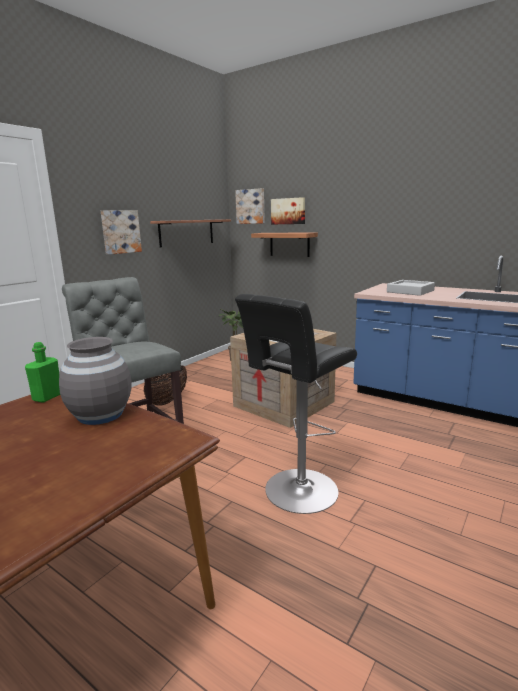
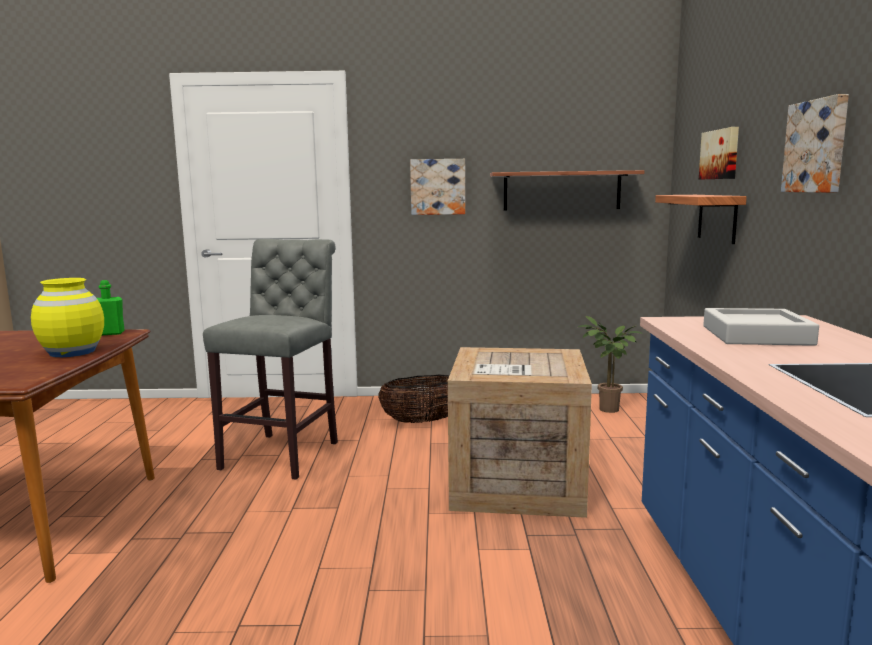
camera: 55 degrees right, 5 degrees down
grey vase [59,337,132,425] -> yellow vase [31,278,104,357]
picture [235,188,265,224] -> picture moved to [781,94,849,193]
black stool [235,294,357,514] -> none

